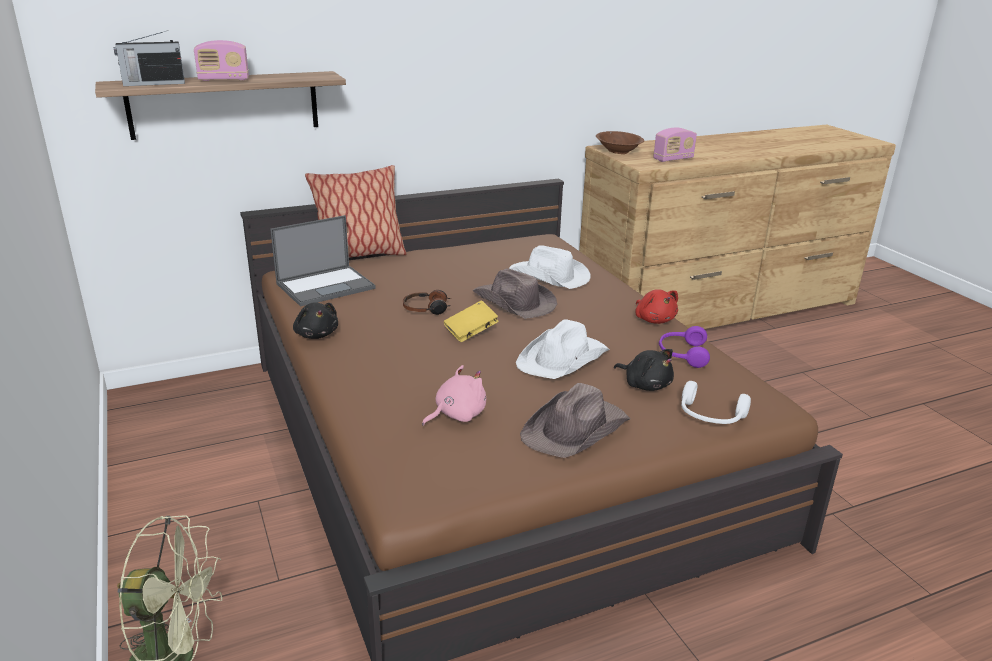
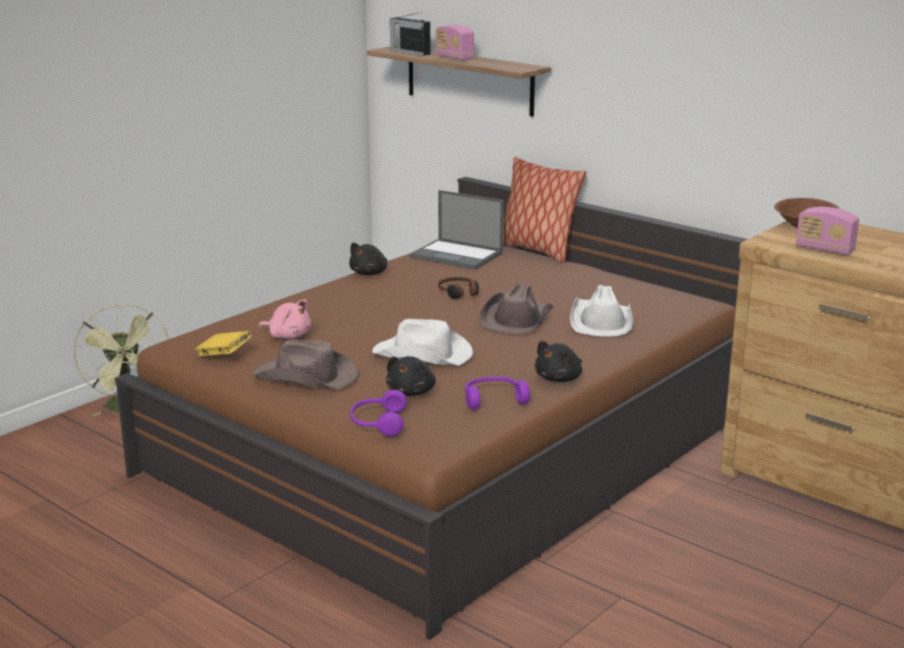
camera: 65 degrees right, 5 degrees down
yellow book [444,301,499,342] -> yellow book moved to [195,331,251,356]
red plush toy [635,289,678,324] -> black plush toy [535,341,582,382]
white headphones [681,381,751,424] -> purple headphones [350,390,407,436]

